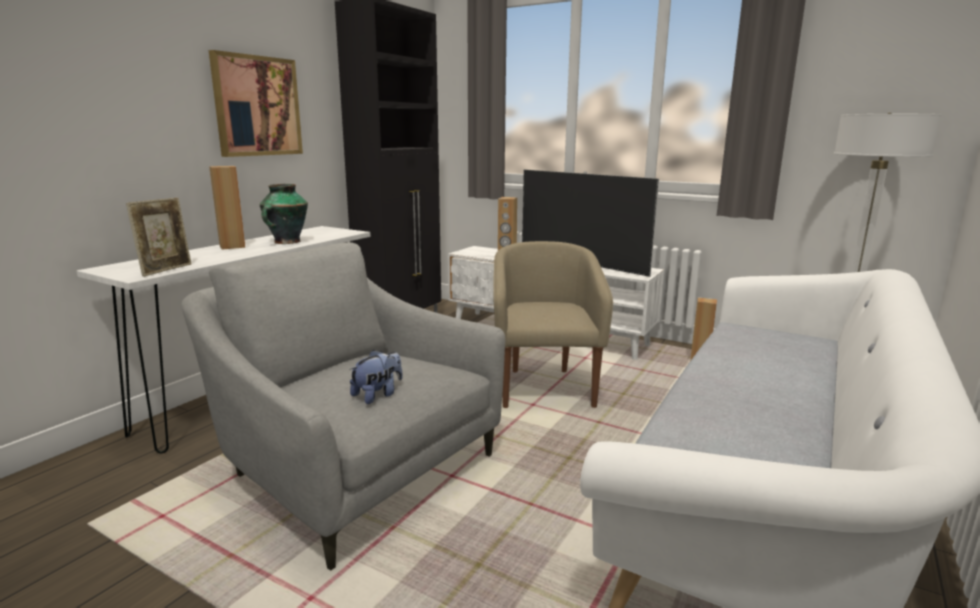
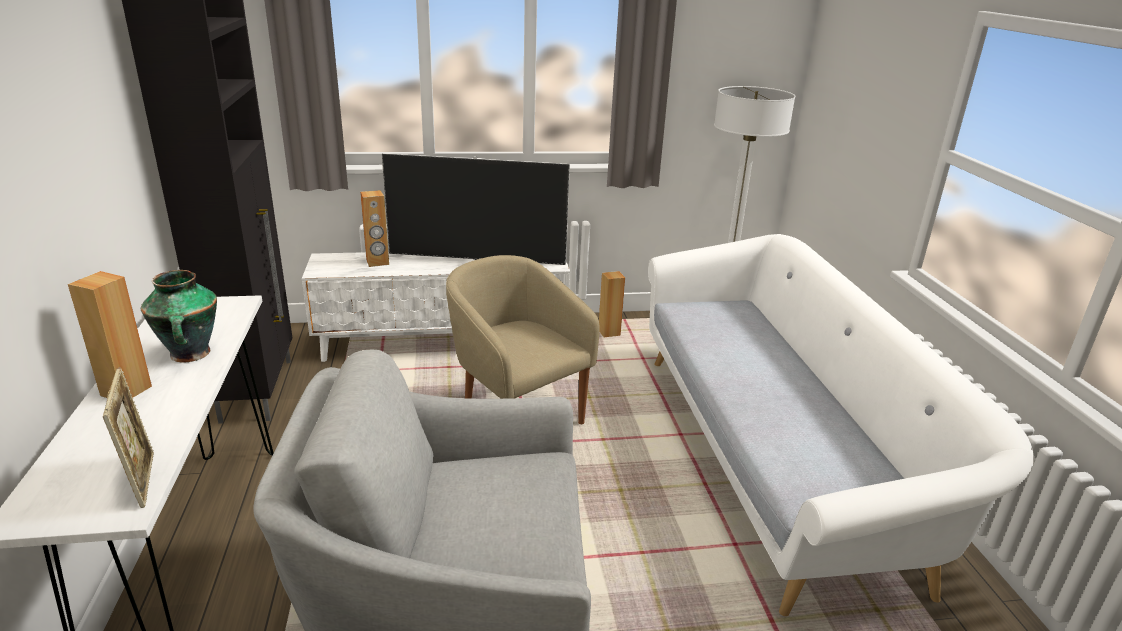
camera: 40 degrees left, 10 degrees up
picture [209,50,303,157] -> none
plush toy [349,350,402,404] -> none

